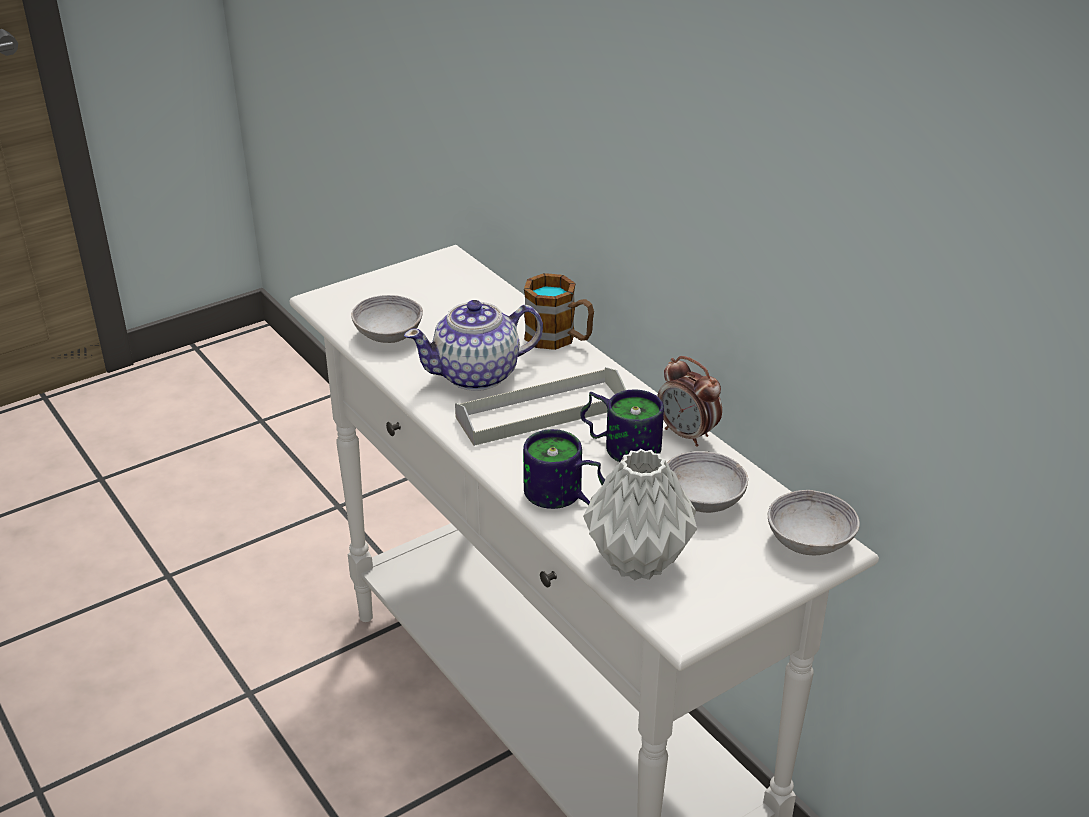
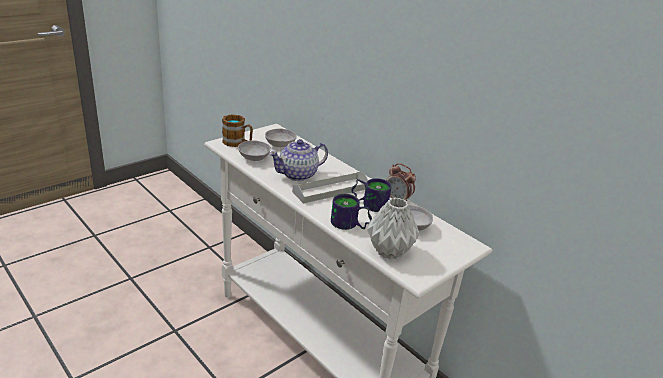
camera: 10 degrees left, 5 degrees down
mug [524,273,594,350] -> mug moved to [222,114,253,147]
grey bowl [768,490,860,555] -> grey bowl moved to [265,128,297,147]

